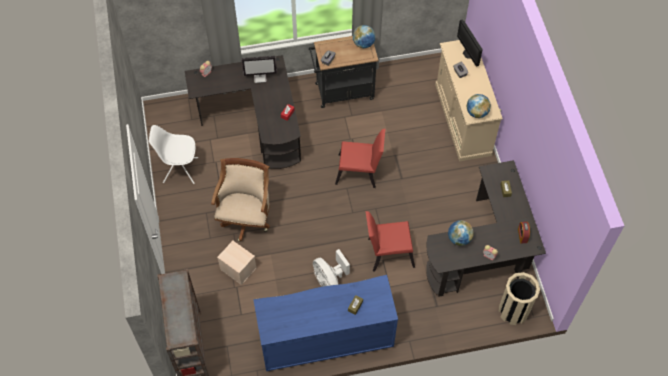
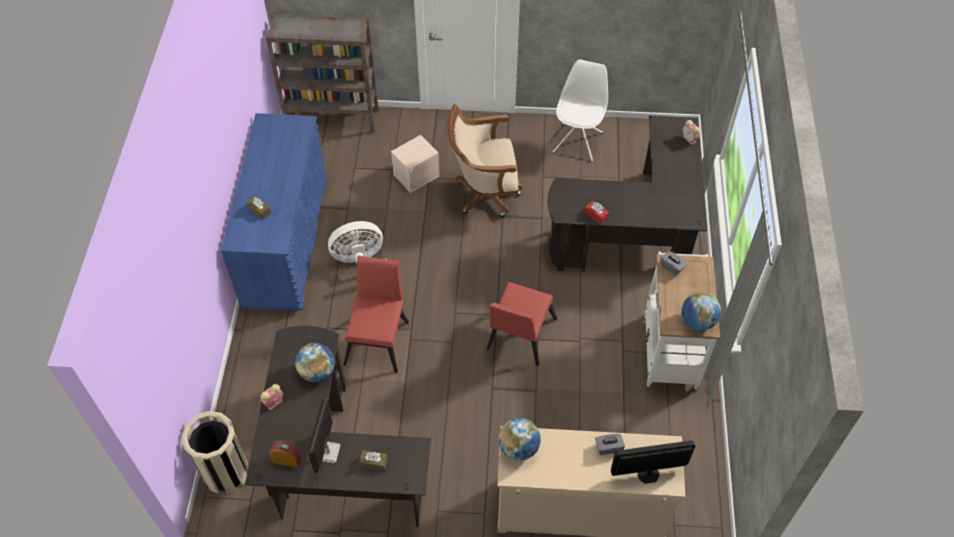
camera: 105 degrees right, 5 degrees down
office chair [211,158,270,242] -> office chair turned 150 degrees clockwise [448,104,522,217]
monitor [241,56,277,83] -> monitor moved to [307,398,341,473]
black cart [309,36,379,108] -> white cart [644,252,720,389]

